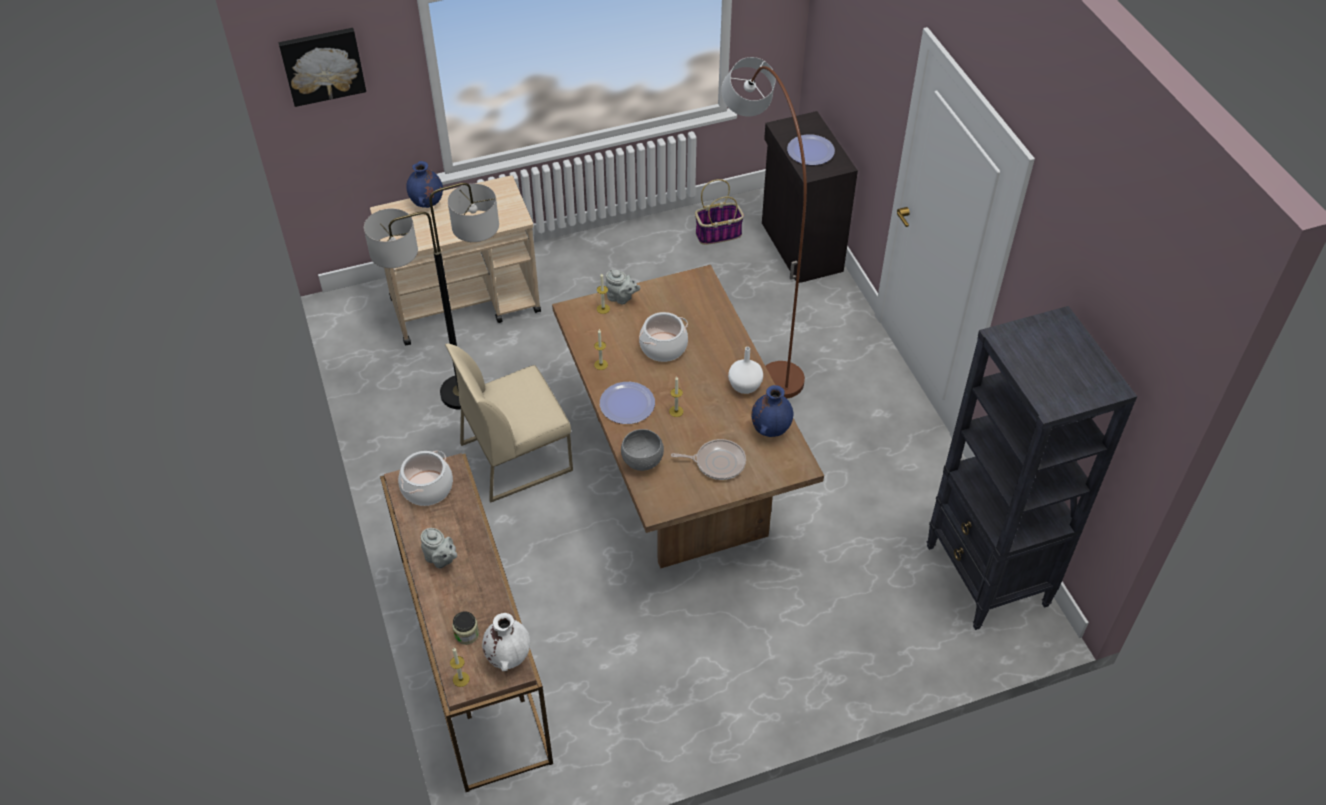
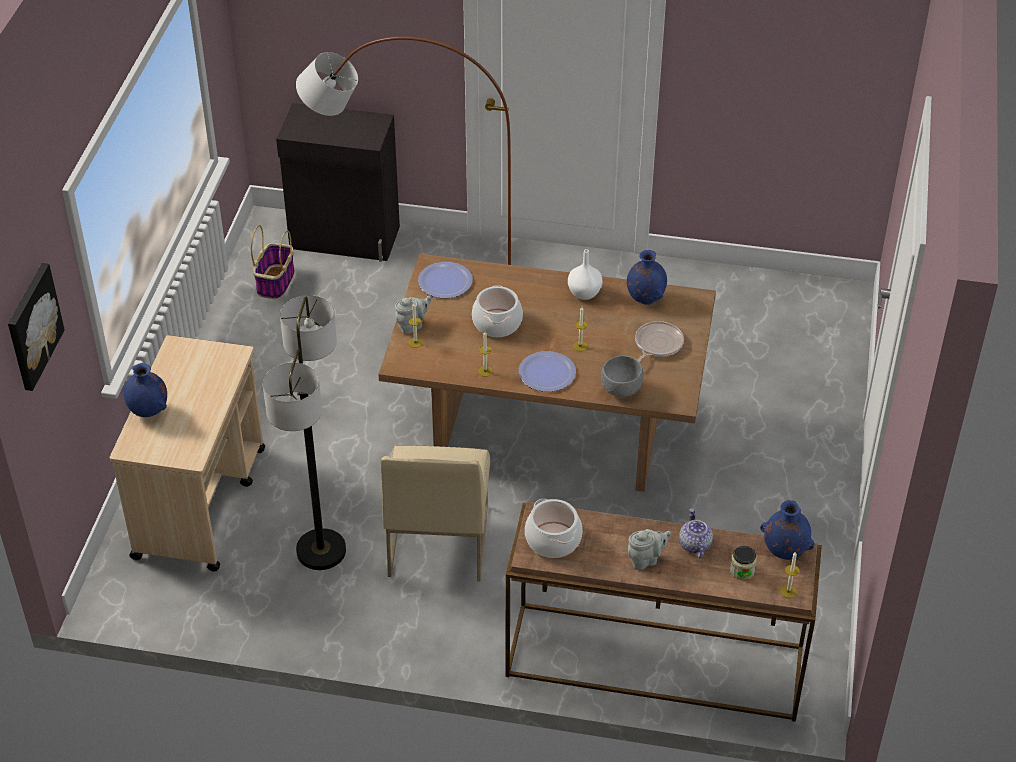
camera: 60 degrees left, 5 degrees down
white vase [482,613,530,671] -> blue vase [760,500,814,560]
plate [787,134,835,165] -> plate moved to [418,262,473,298]
black bookcase [927,306,1137,630] -> none
none -> teapot [679,509,713,558]

